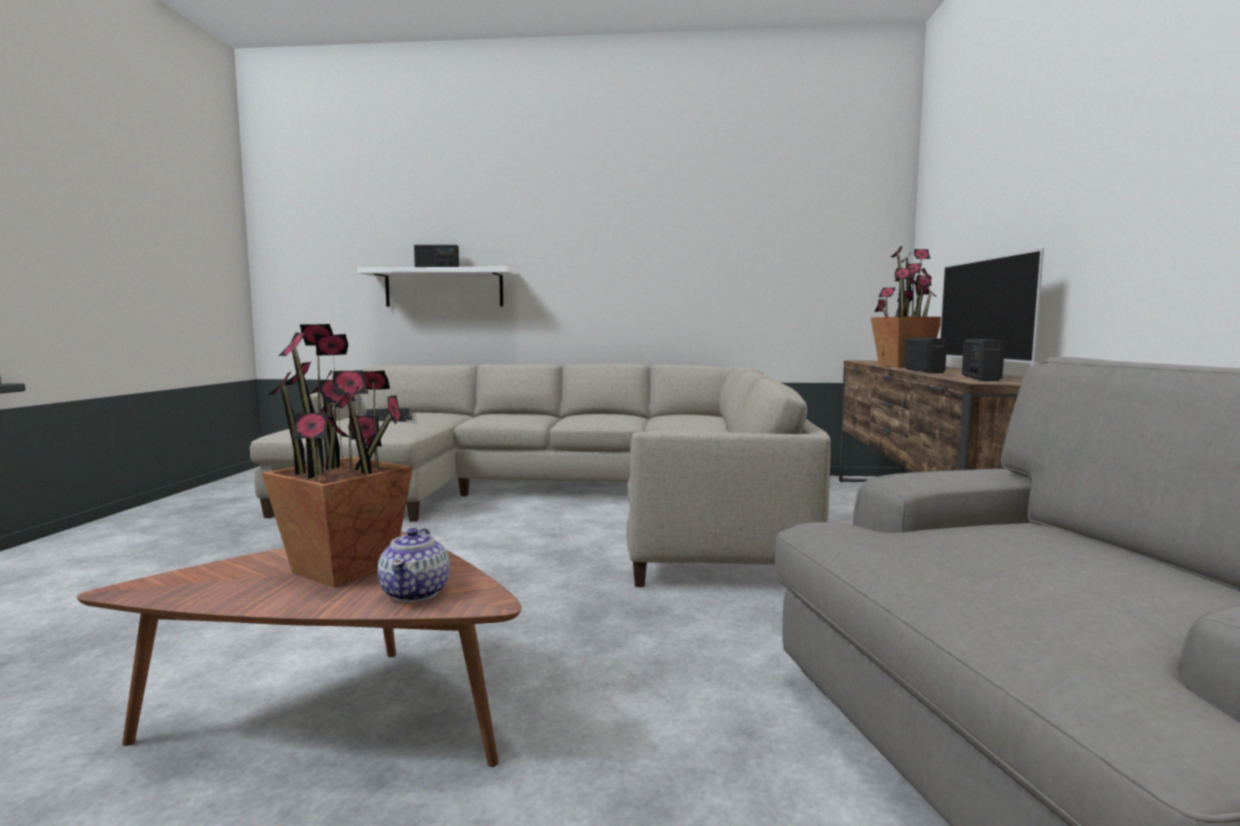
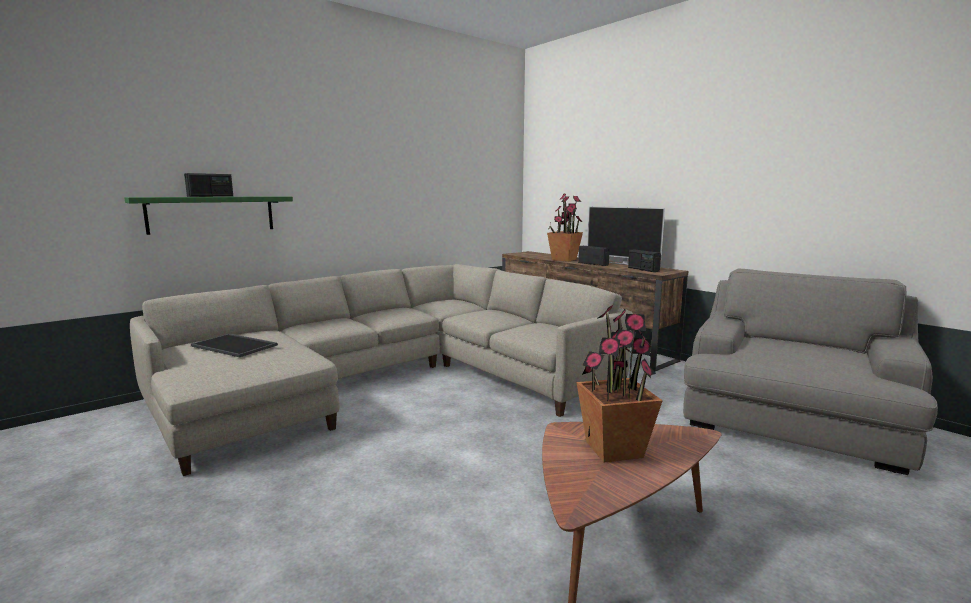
camera: 45 degrees left, 5 degrees up
white shelf [357,266,516,307] -> green shelf [124,196,293,235]
teapot [378,528,450,602] -> none

